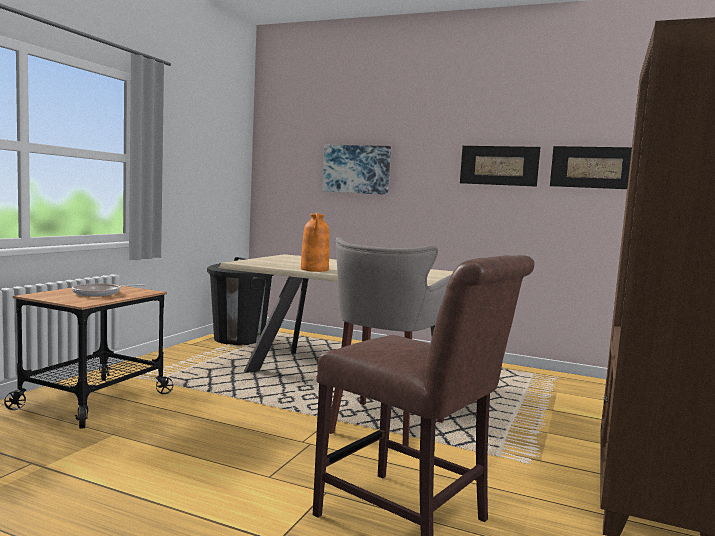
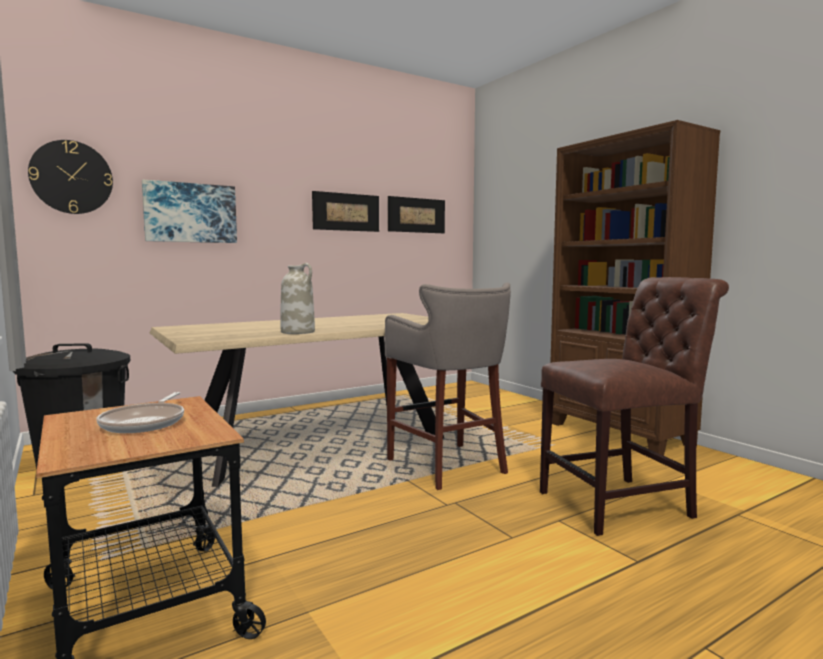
camera: 55 degrees left, 0 degrees up
orange vase [301,212,329,272] -> white vase [280,263,315,334]
none -> wall clock [28,140,113,214]

